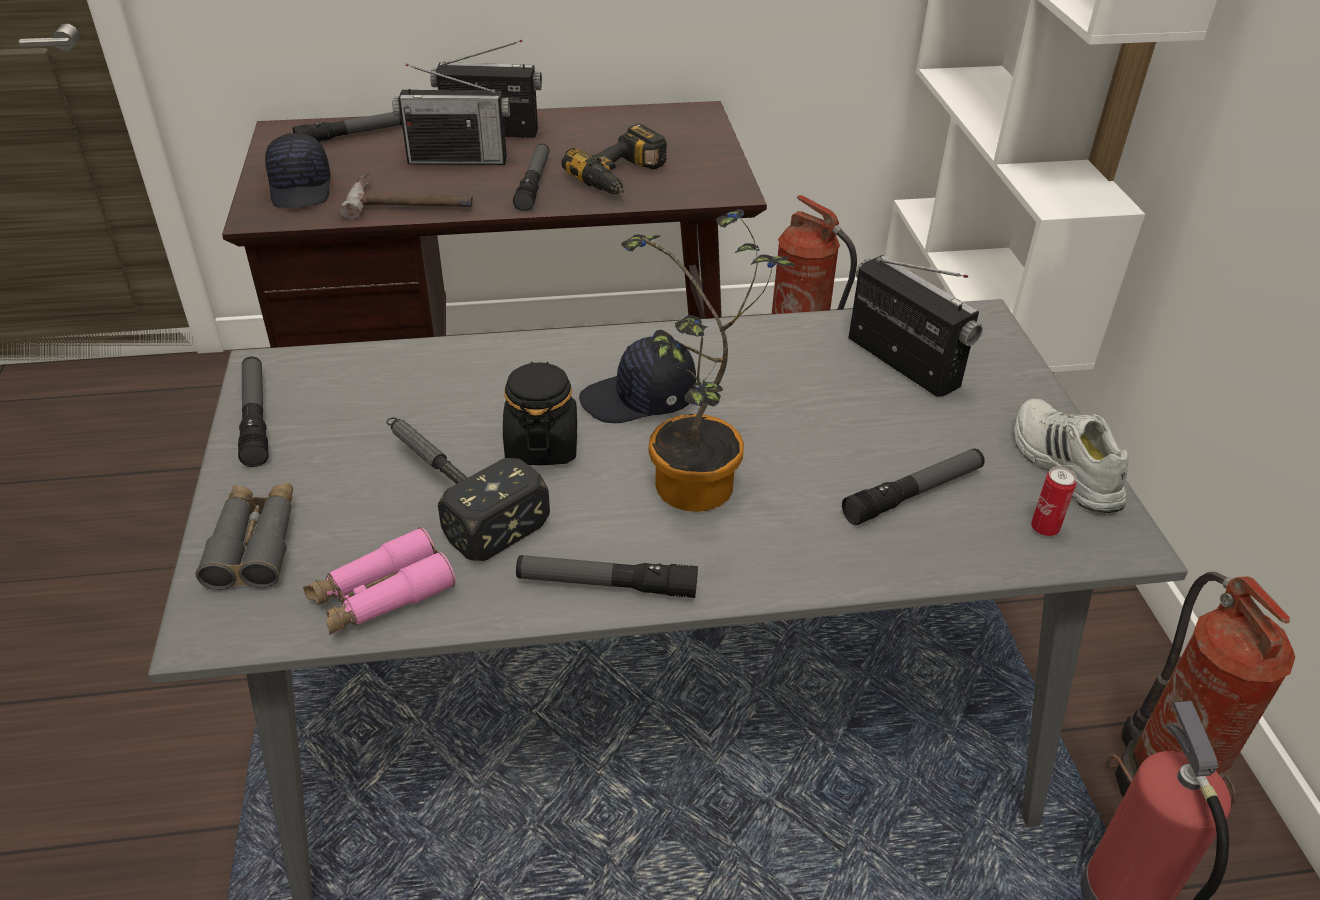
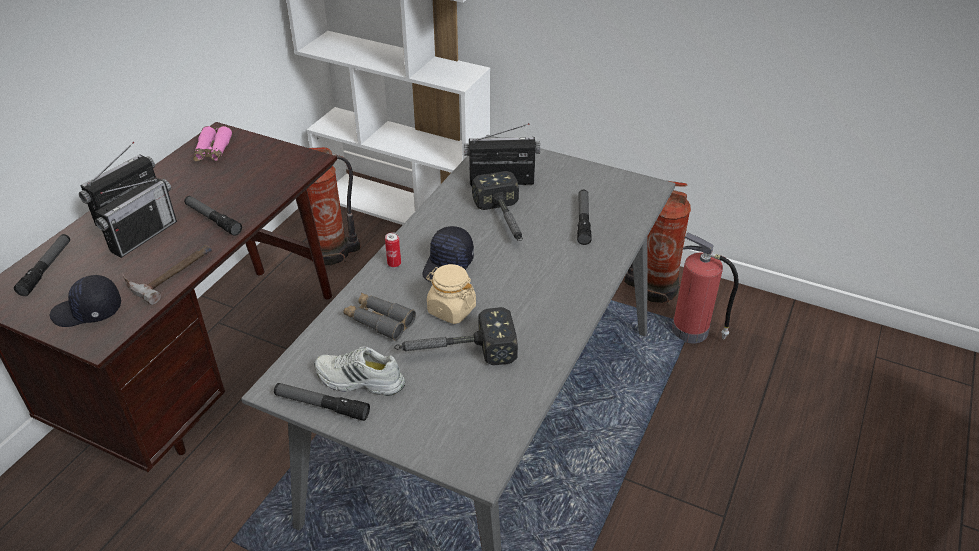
camera: 55 degrees left, 0 degrees up
grey binoculars [196,482,293,590] -> grey binoculars moved to [344,293,416,340]
black cap [265,133,330,208] -> black cap turned 150 degrees clockwise [50,275,121,327]
pink binoculars [303,527,456,635] -> pink binoculars moved to [193,126,233,161]
black jar [503,362,577,465] -> beige jar [426,264,476,324]
flashlight [516,555,698,598] -> none
power drill [562,124,667,194] -> none
potted plant [621,209,795,512] -> none
white shoe [1014,399,1129,513] -> white shoe moved to [314,347,405,396]
can [1031,466,1077,536] -> can moved to [385,232,401,267]
none -> hammer [472,171,523,241]

